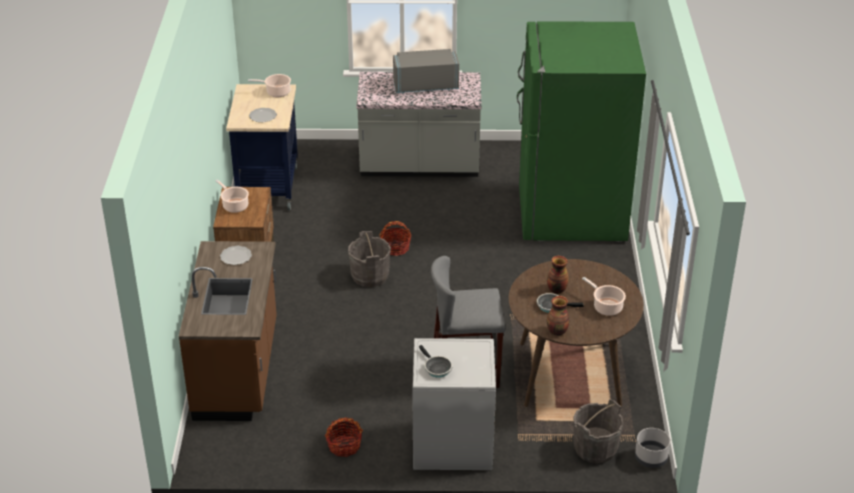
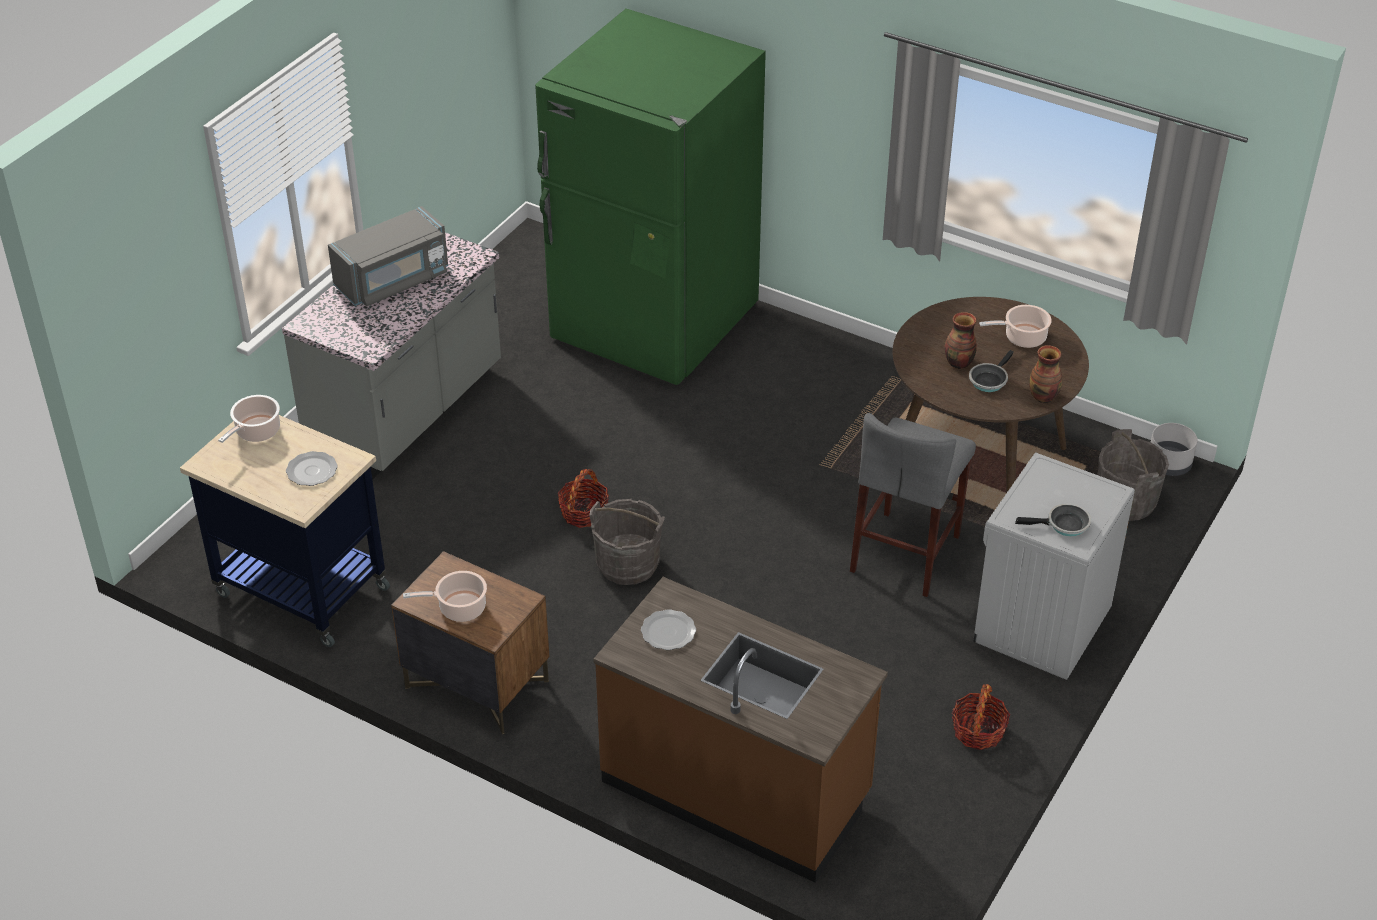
camera: 60 degrees left, 5 degrees up
grey microwave [393,49,459,93] -> grey microwave turned 150 degrees counterclockwise [328,206,448,306]

